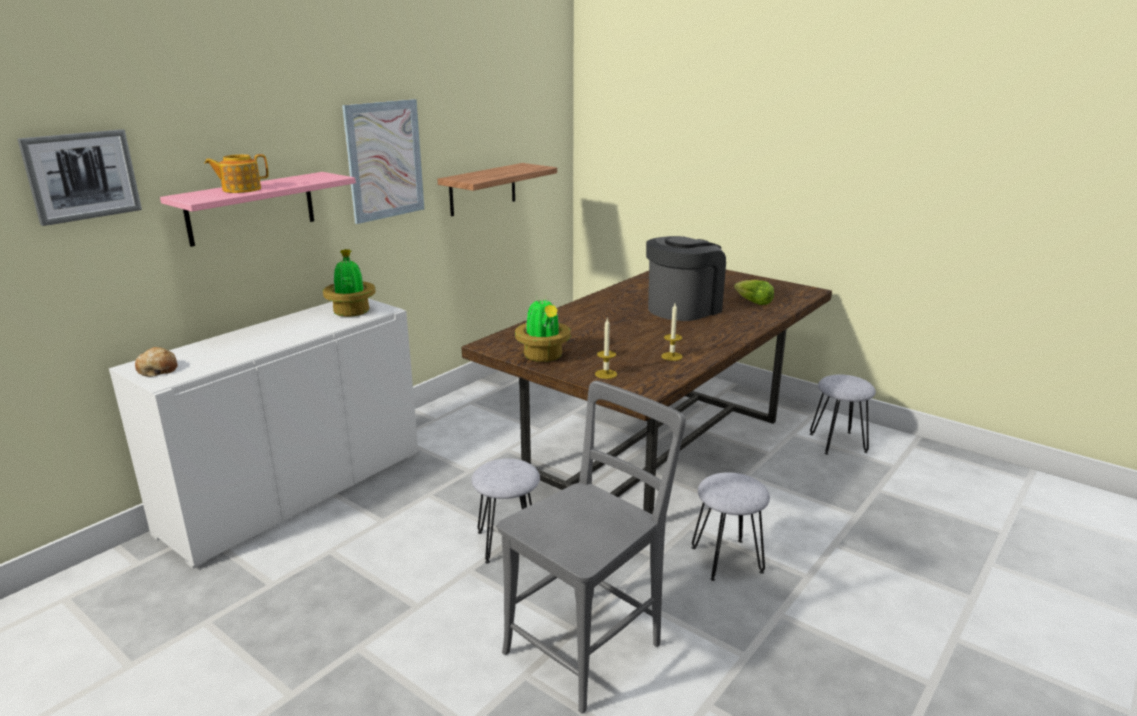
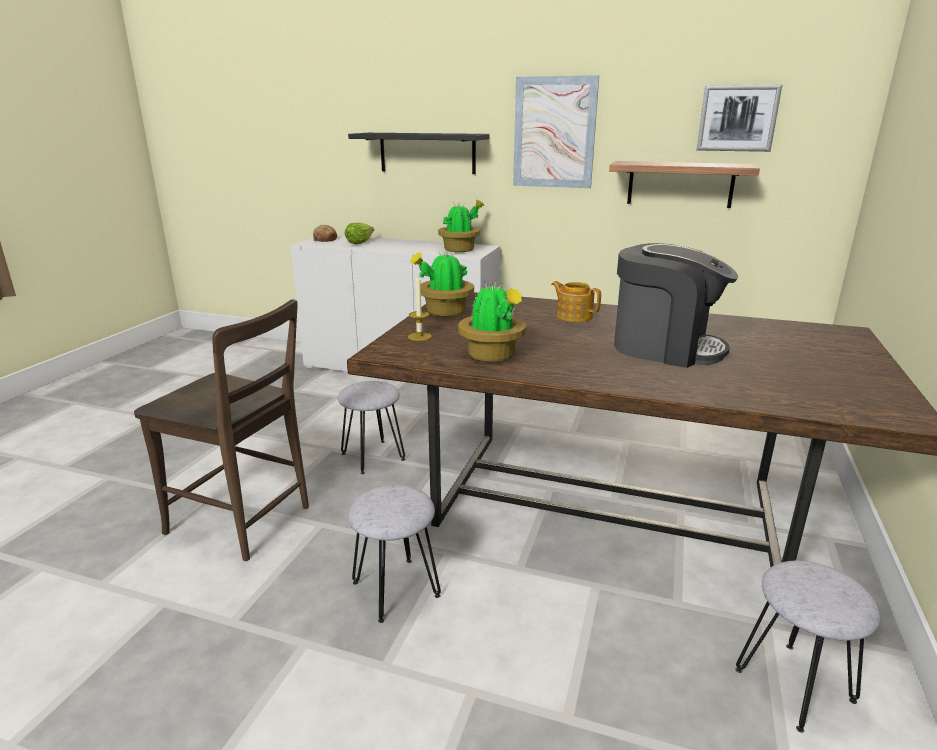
camera: 70 degrees right, 0 degrees up
picture [17,129,142,226] -> picture moved to [697,85,782,152]
pink shelf [160,172,356,247] -> black shelf [348,133,490,174]
teapot [204,154,269,193] -> teapot moved to [551,281,601,322]
grey chair [497,381,685,713] -> brown chair [134,299,309,561]
candle [661,304,683,361] -> potted plant [458,281,526,362]
lettuce [734,280,774,305] -> lettuce moved to [345,223,374,244]

